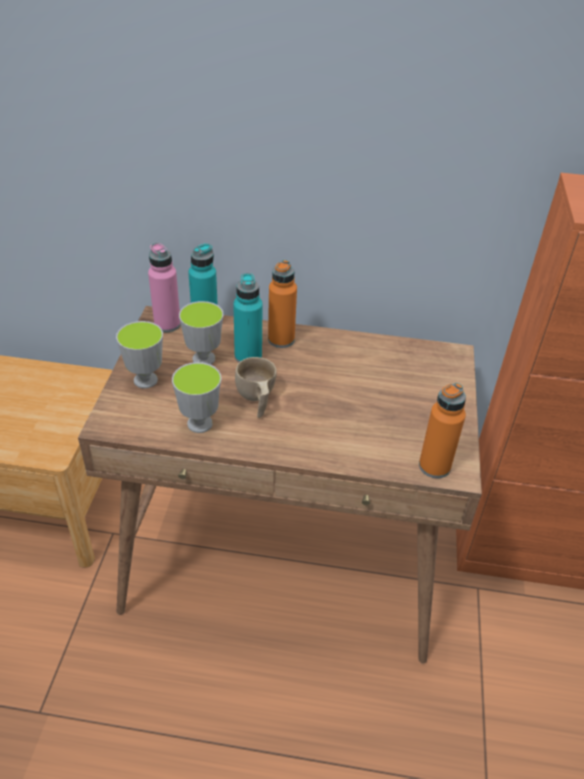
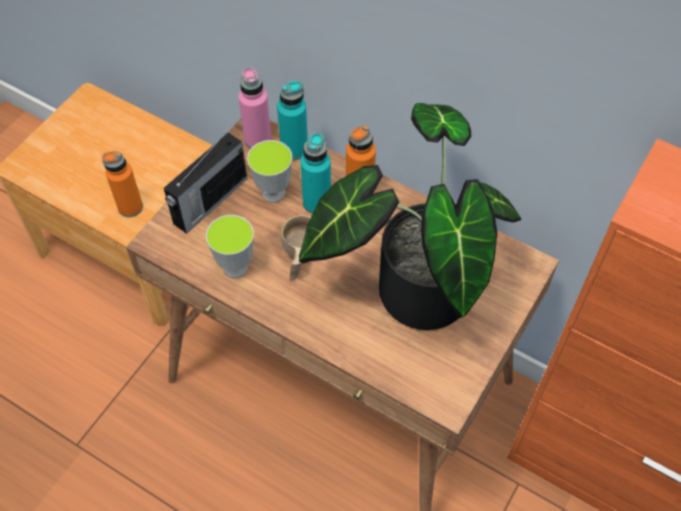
camera: 25 degrees right, 15 degrees up
cup [116,321,163,388] -> radio [164,132,247,234]
orange bottle [419,383,466,478] -> orange bottle moved to [102,151,143,217]
none -> potted plant [299,103,521,330]

